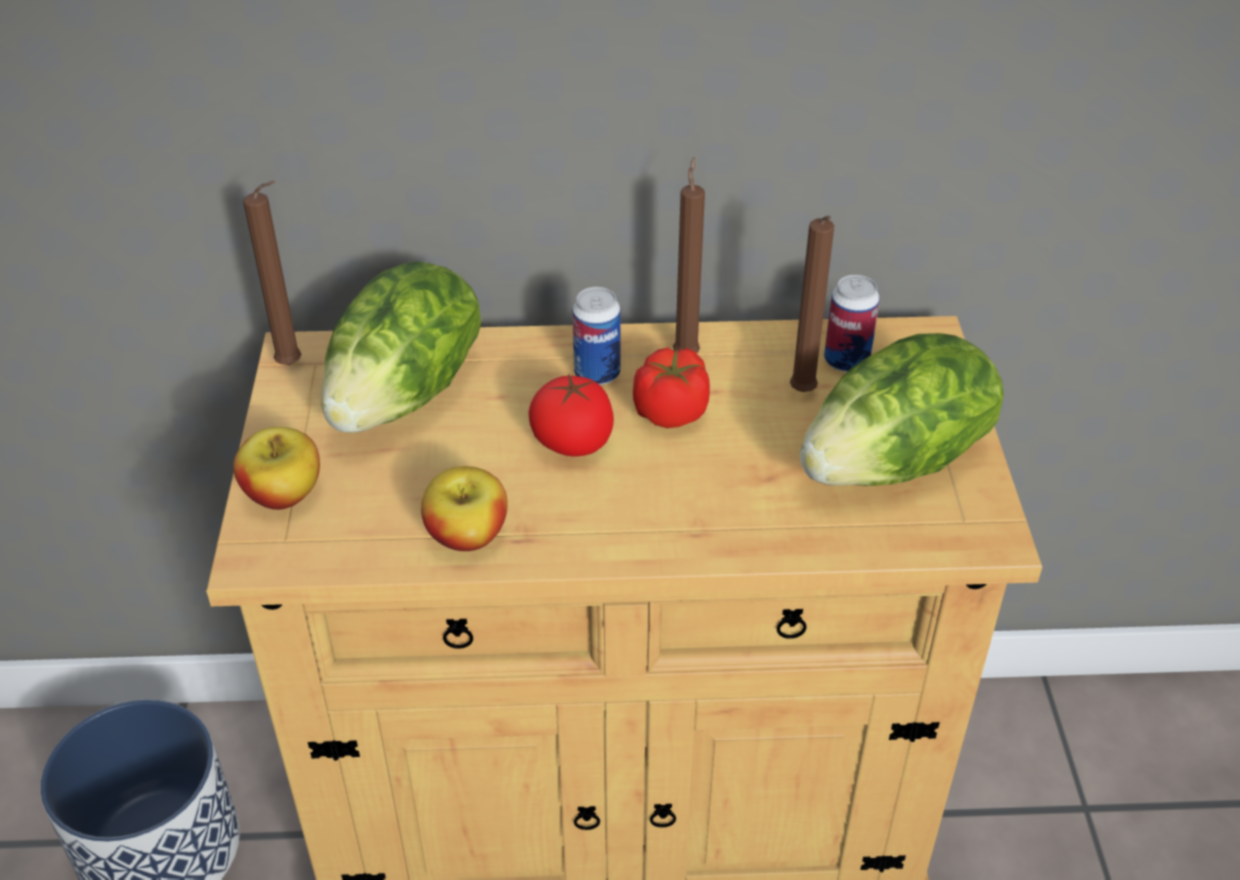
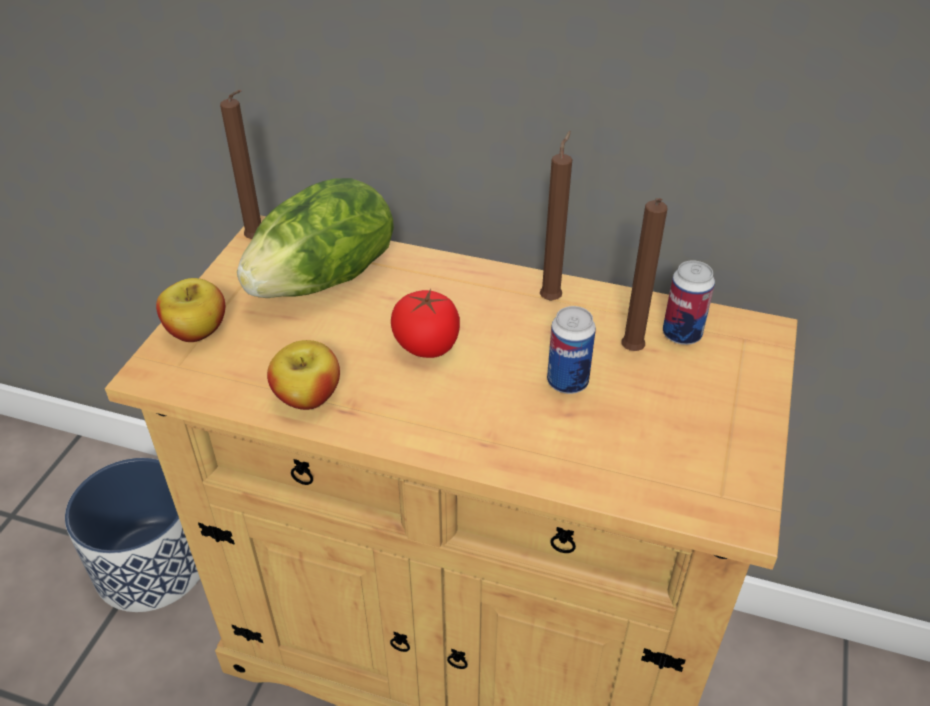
camera: 20 degrees right, 0 degrees up
can [572,287,621,385] -> can moved to [547,306,596,394]
tomato [633,348,710,428] -> none
lettuce [800,333,1004,486] -> none

